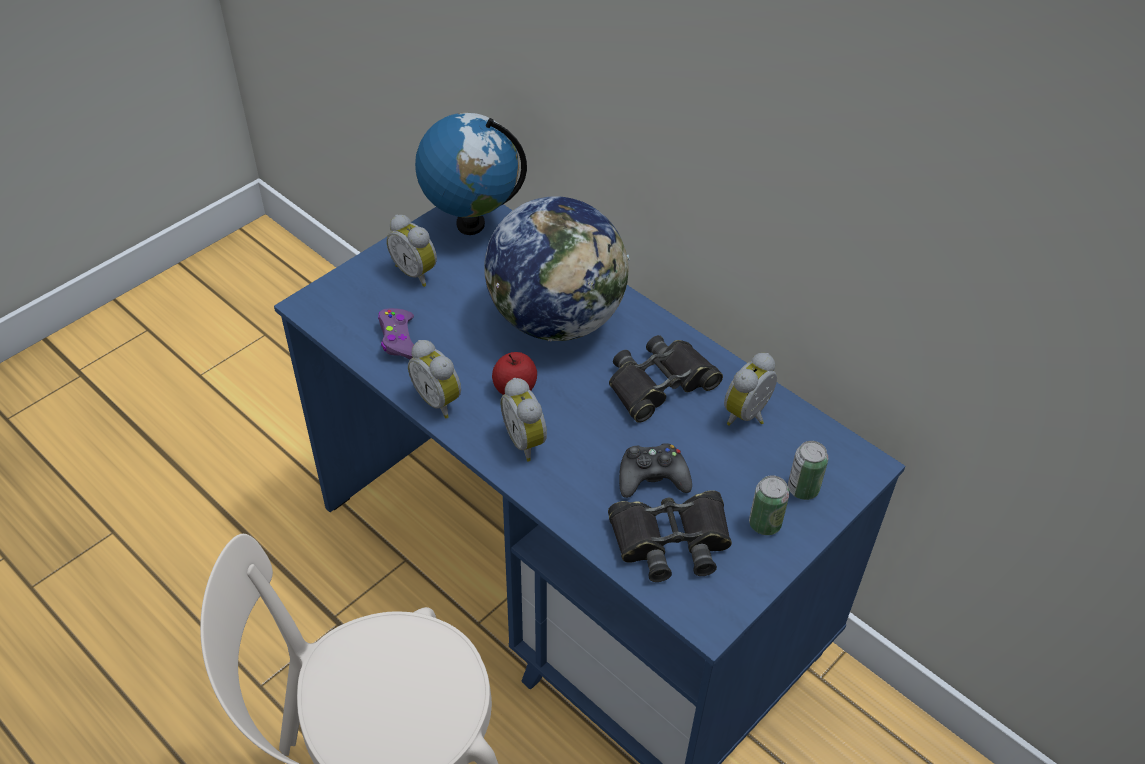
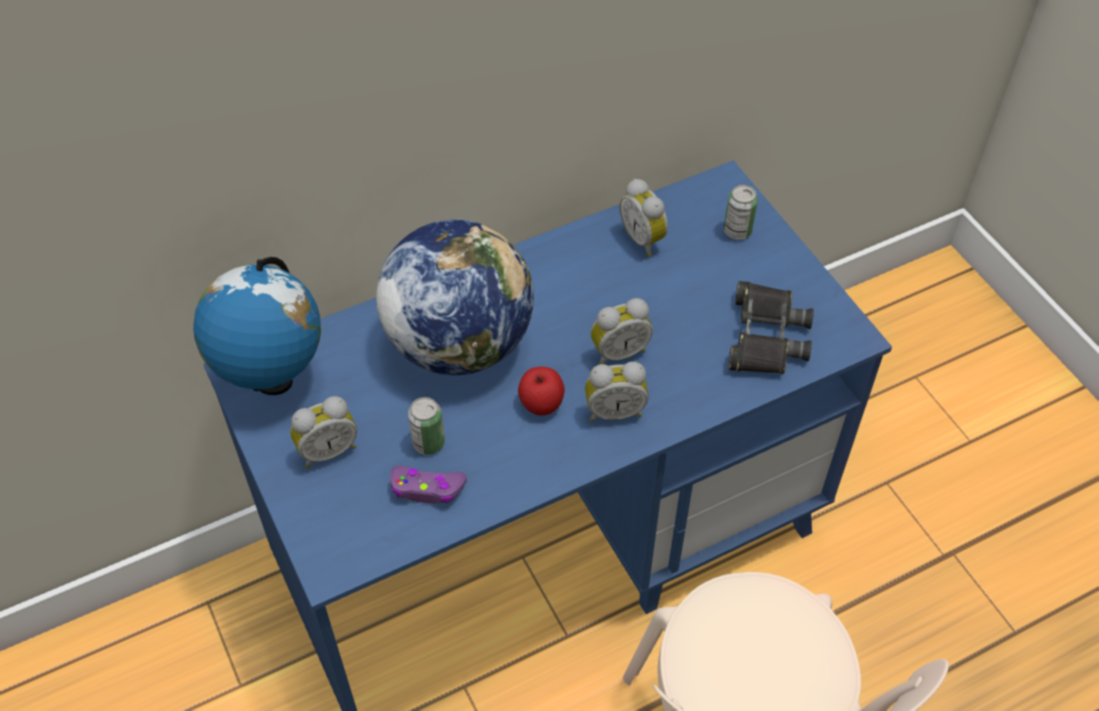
camera: 70 degrees left, 5 degrees up
alarm clock [408,340,461,418] -> alarm clock moved to [591,298,653,365]
black binoculars [609,335,723,423] -> none
black game controller [619,443,692,498] -> none
can [749,475,790,535] -> can moved to [408,397,445,455]

